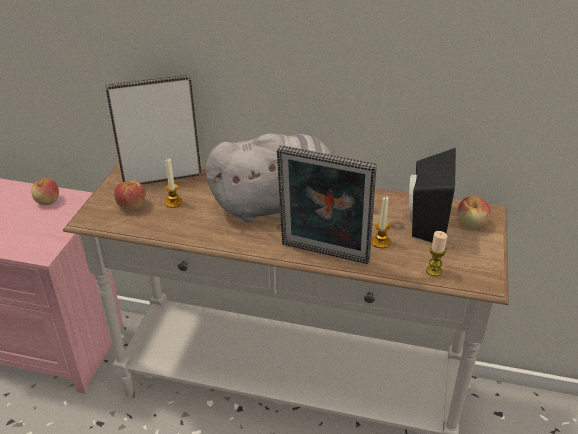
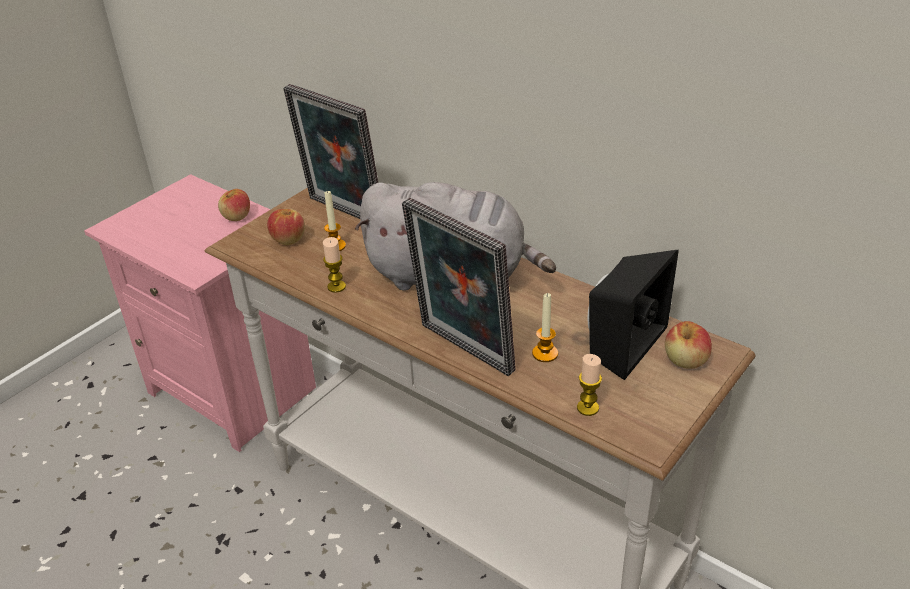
camera: 25 degrees right, 0 degrees up
picture frame [105,75,202,185] -> picture frame turned 150 degrees counterclockwise [283,84,378,219]
none -> candle [323,237,346,293]

